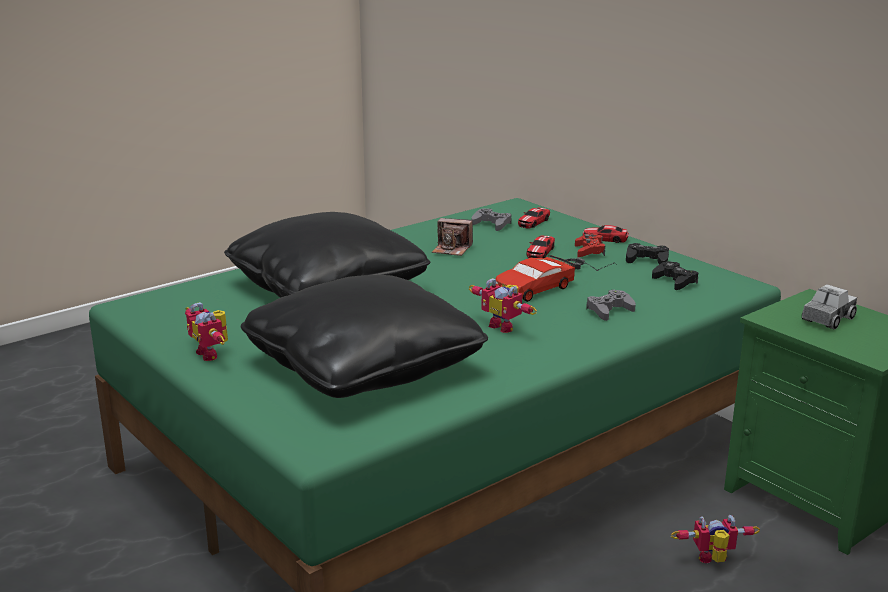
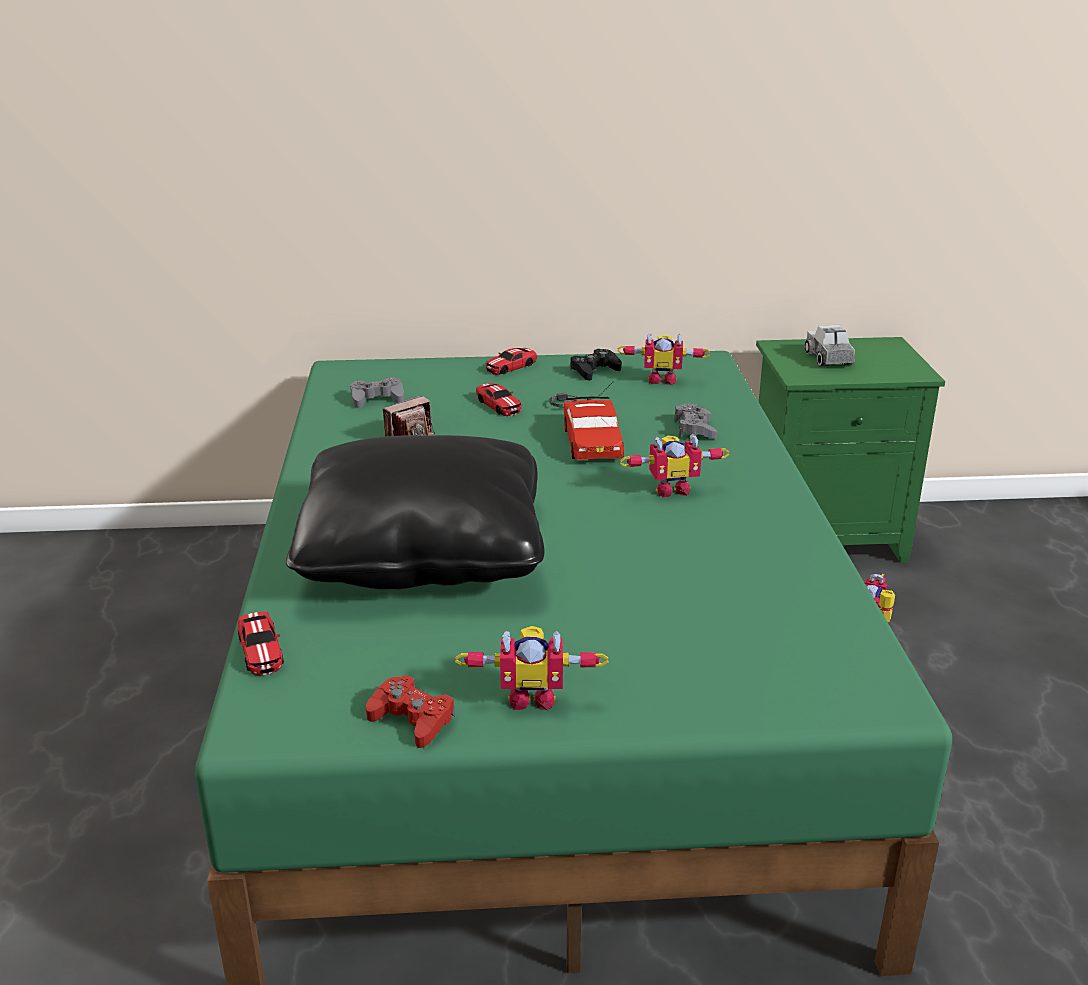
camera: 55 degrees left, 5 degrees up
black pillow [241,275,488,398] -> none
toy car [518,208,550,228] -> toy car moved to [238,612,284,675]
red game controller [575,233,605,257] -> red game controller moved to [366,675,455,748]
black game controller [652,261,698,290] -> toy robot [618,333,711,385]

